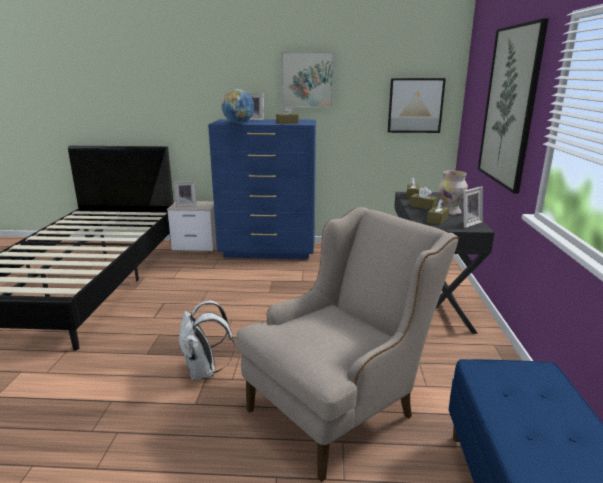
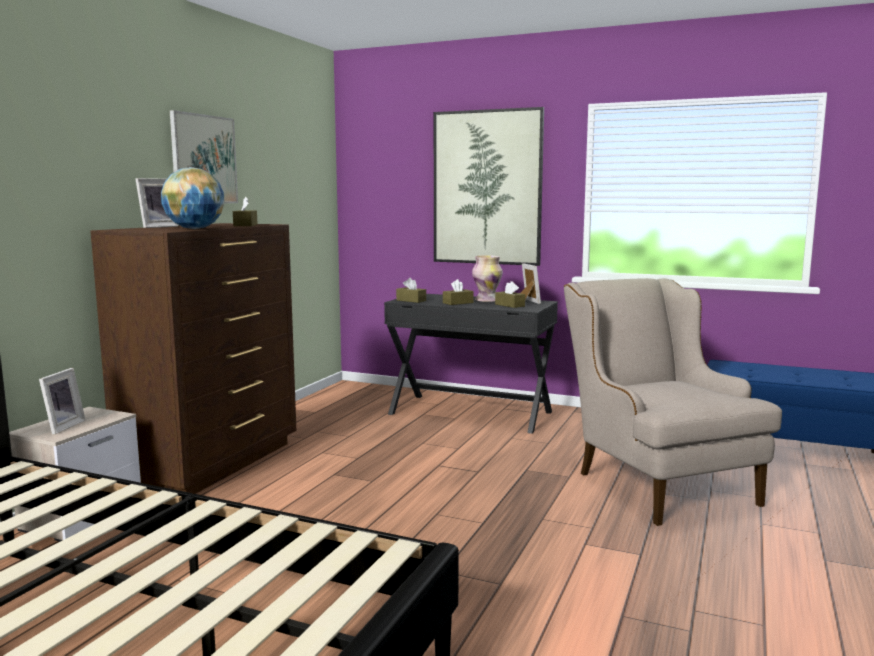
camera: 70 degrees left, 10 degrees down
white backpack [179,301,235,381] -> none
blue dresser [208,119,316,260] -> brown dresser [90,223,296,494]
picture [388,78,446,133] -> none

